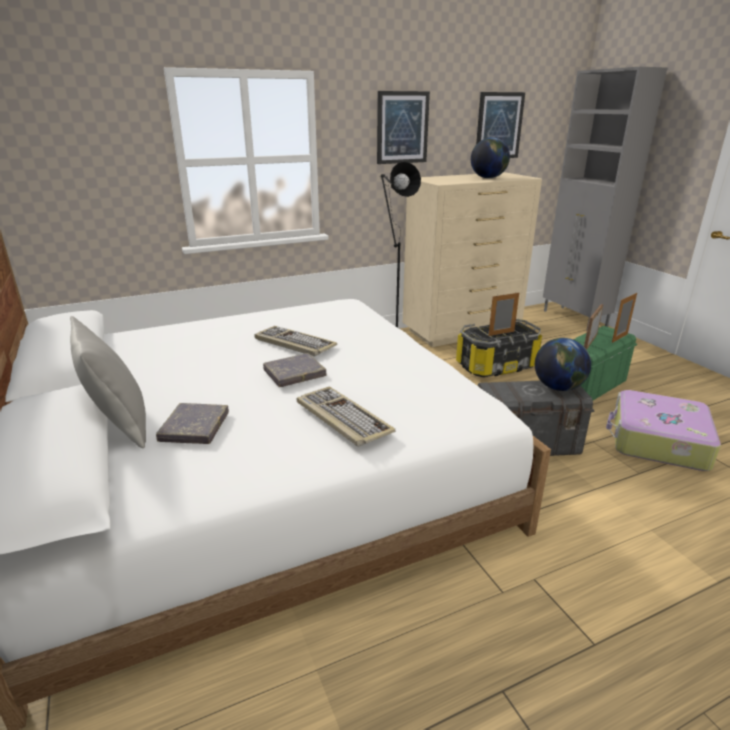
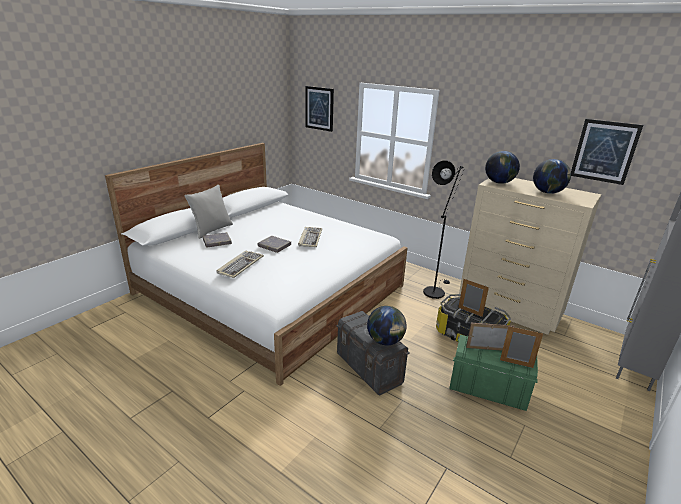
camera: 60 degrees right, 0 degrees up
picture [377,91,430,164] -> picture moved to [305,86,334,132]
suitcase [606,390,721,471] -> none
none -> globe [485,151,520,184]

